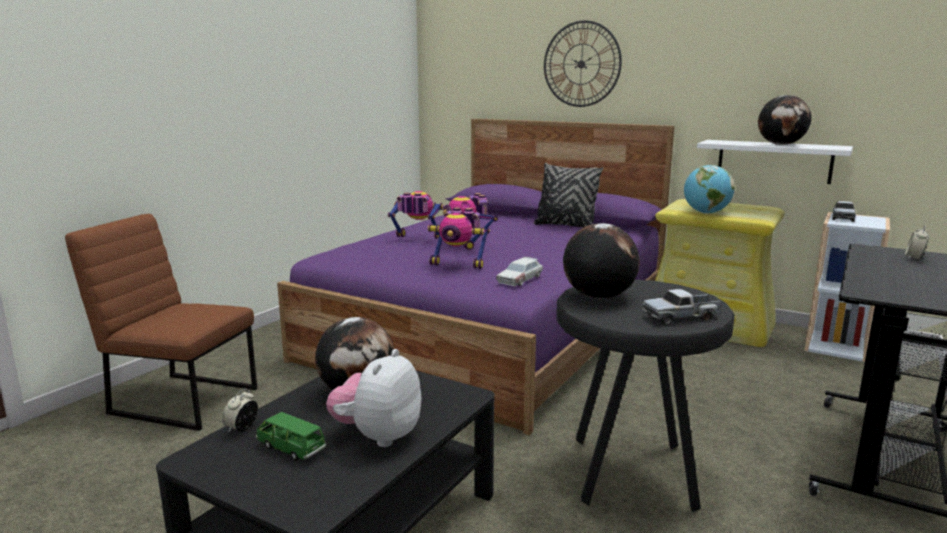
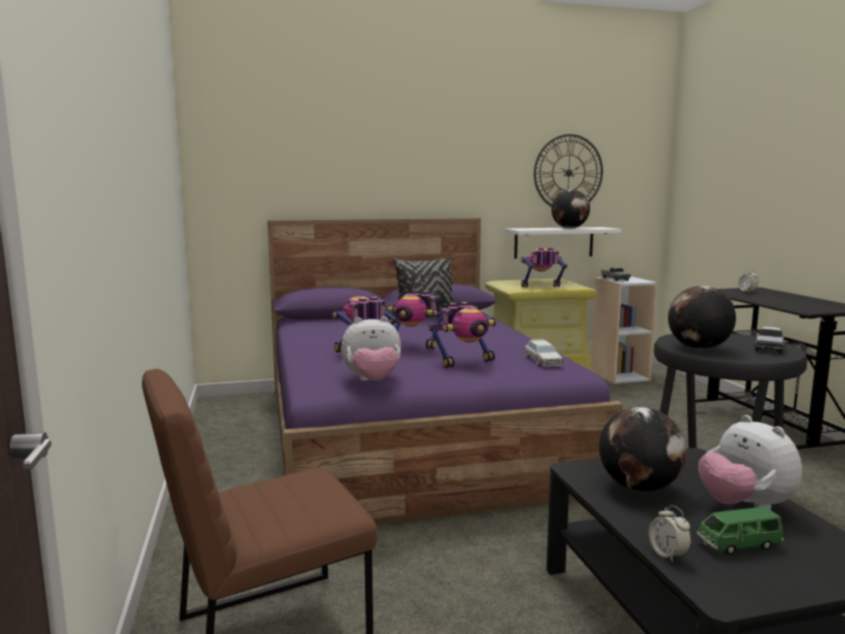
camera: 45 degrees left, 5 degrees down
wall clock [544,20,622,107] -> wall clock moved to [534,134,603,207]
globe [684,165,735,214] -> toy robot [520,248,568,287]
none -> plush toy [341,316,401,381]

